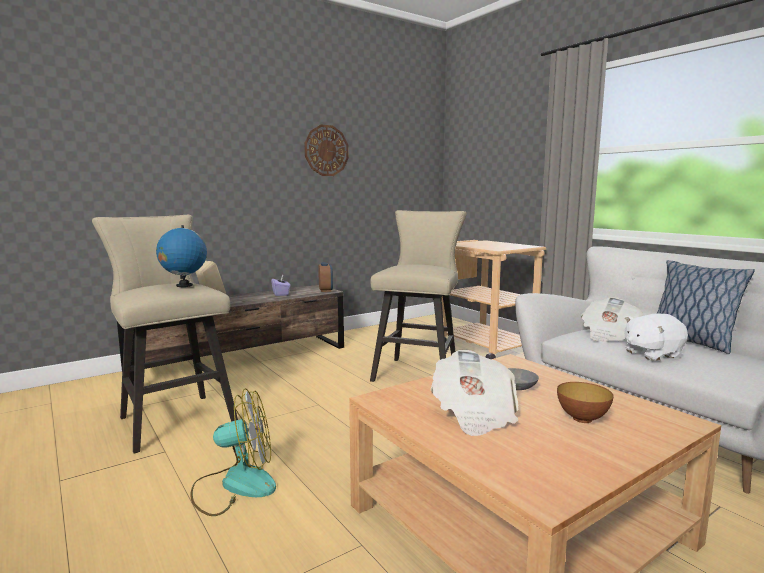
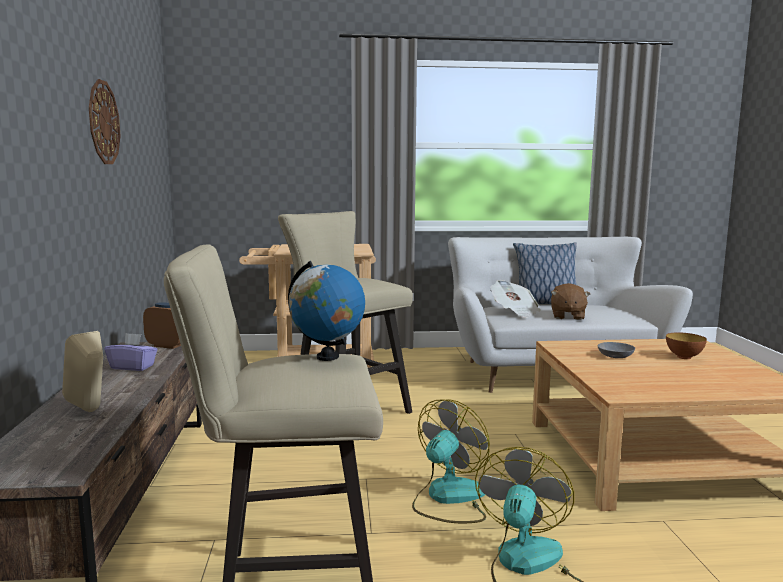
camera: 60 degrees left, 0 degrees up
newspaper [430,350,519,436] -> none
white plush toy [624,313,688,361] -> brown plush toy [551,283,590,320]
none -> fan [412,399,490,523]

